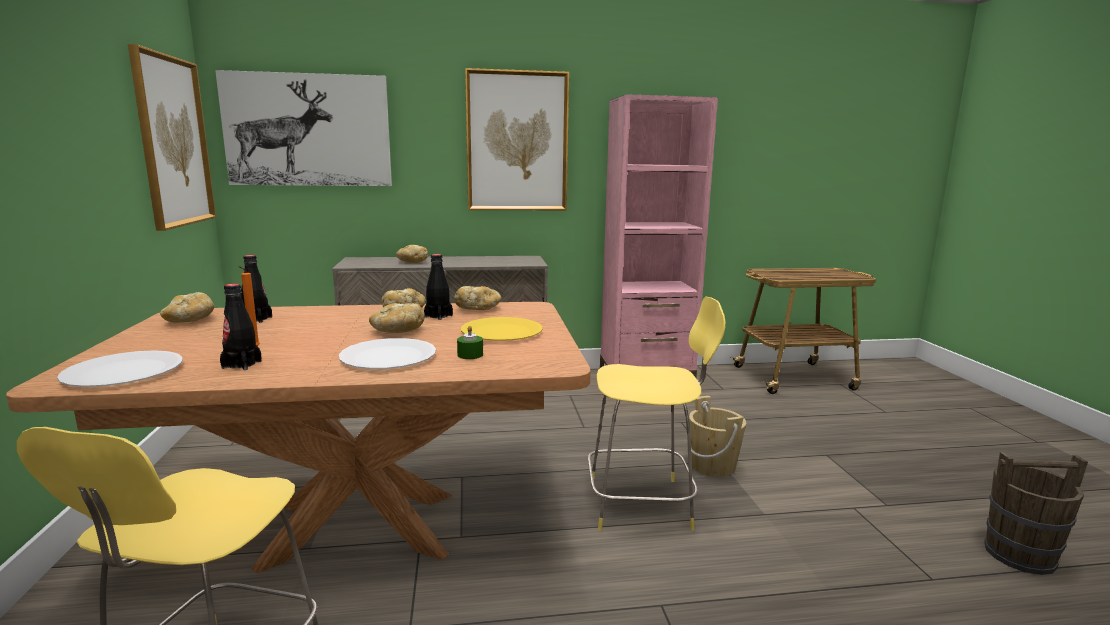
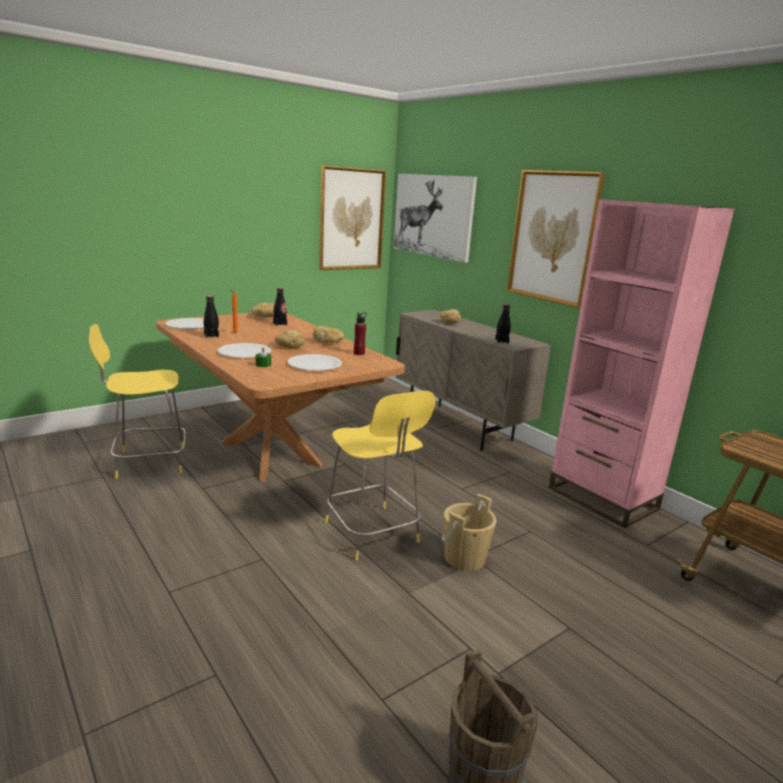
camera: 60 degrees right, 5 degrees up
black bottle [424,254,453,320] -> black bottle moved to [495,304,511,343]
bread [454,286,501,310] -> red bottle [354,312,367,355]
yellow plate [461,317,543,341] -> white plate [287,354,342,371]

